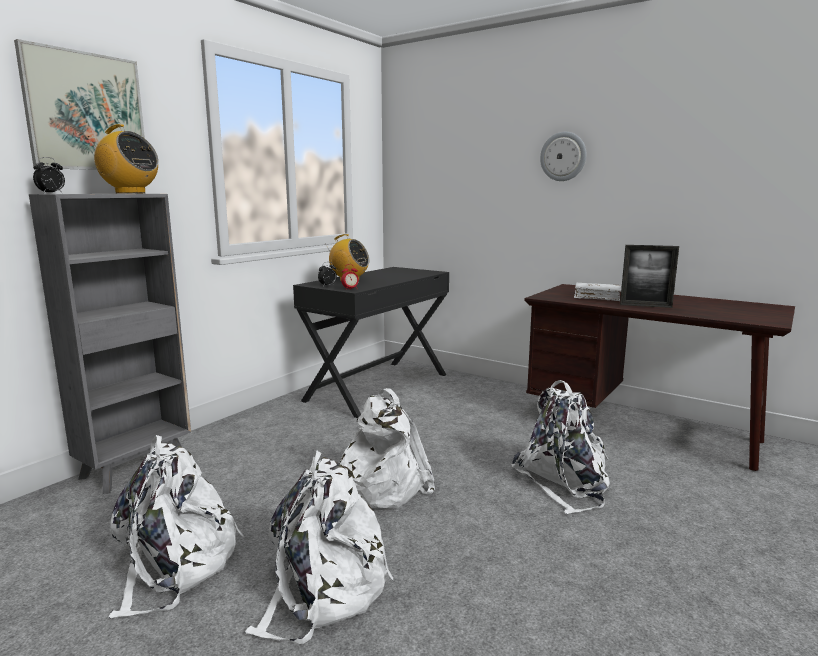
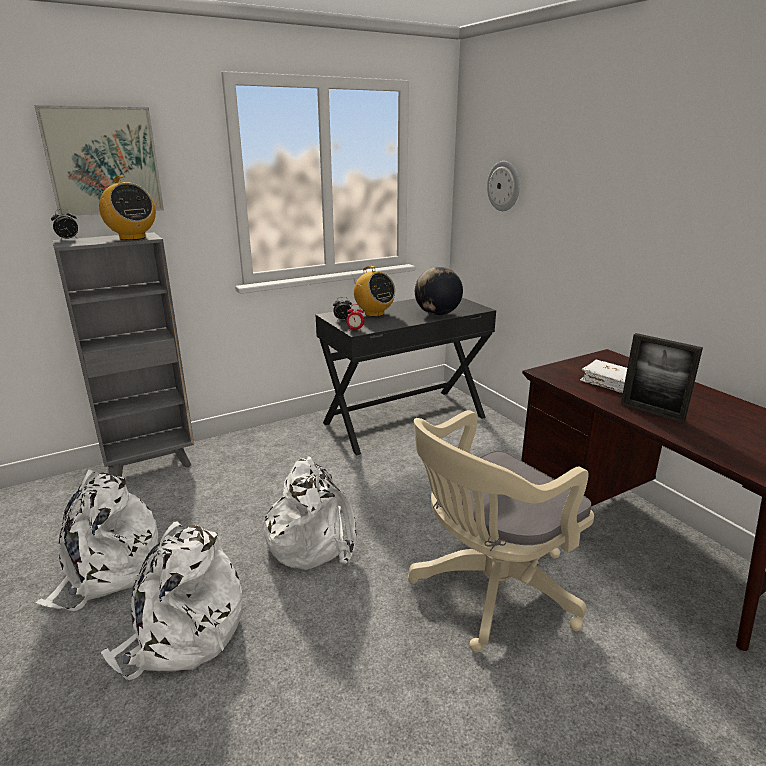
camera: 25 degrees right, 10 degrees up
white backpack [512,380,610,514] -> beige office chair [408,410,594,652]
wall clock [540,132,587,181] -> wall clock moved to [487,161,520,211]
none -> globe [415,267,463,315]

